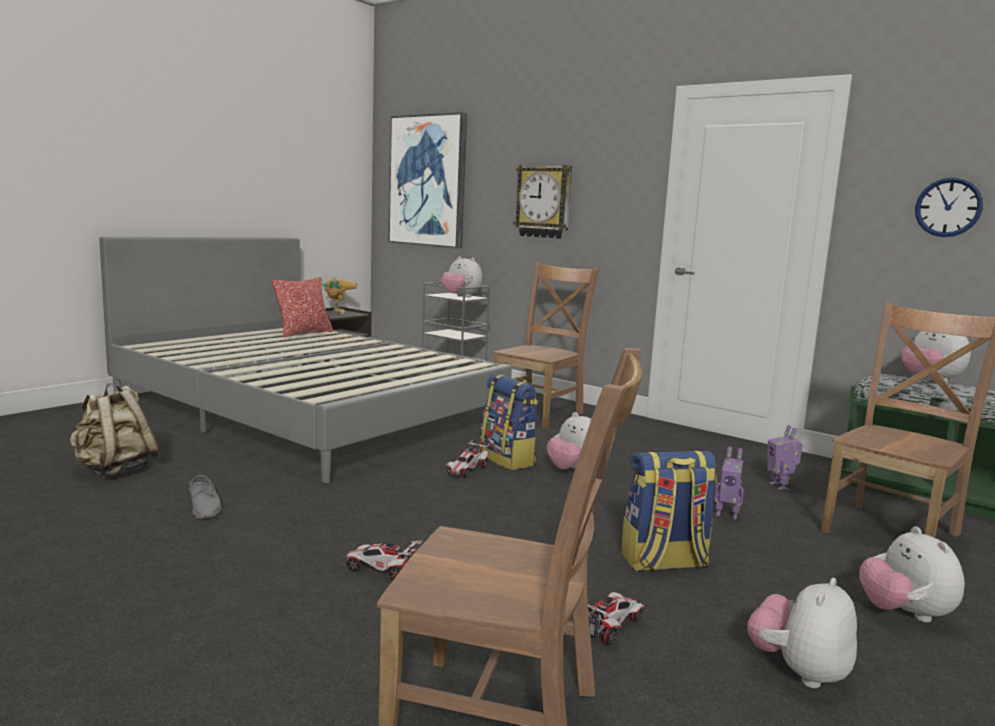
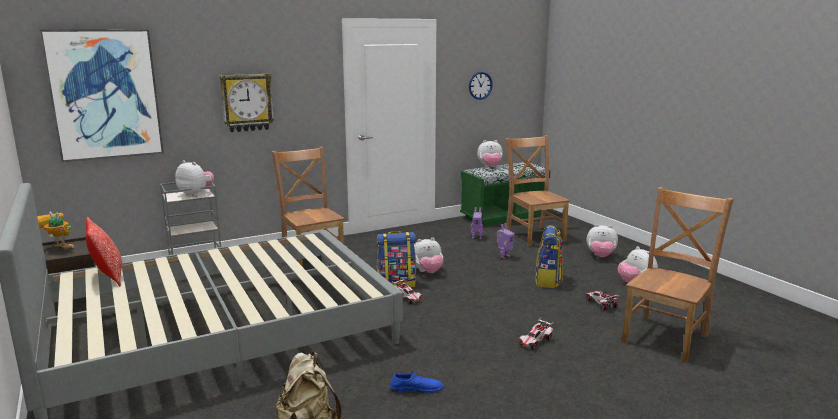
camera: 65 degrees left, 5 degrees up
grey shoe [189,475,221,519] -> blue shoe [390,371,444,393]
plush toy [441,256,482,298] -> plush toy turned 120 degrees counterclockwise [175,160,214,197]

